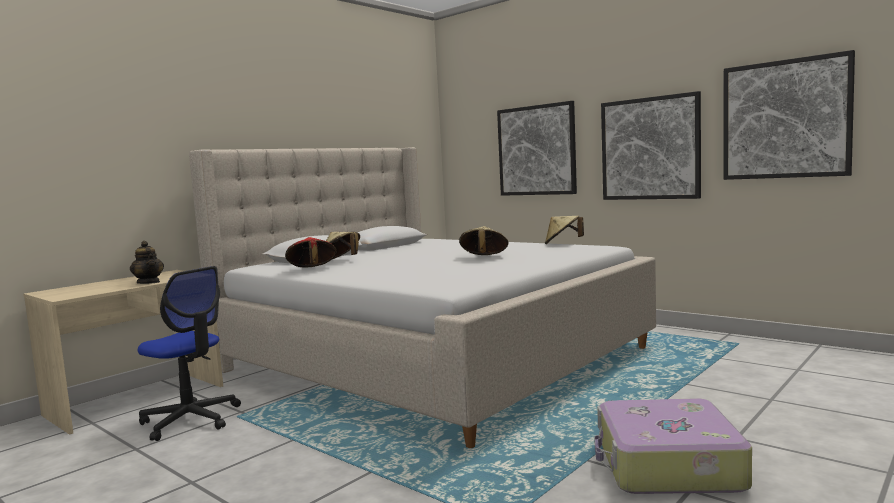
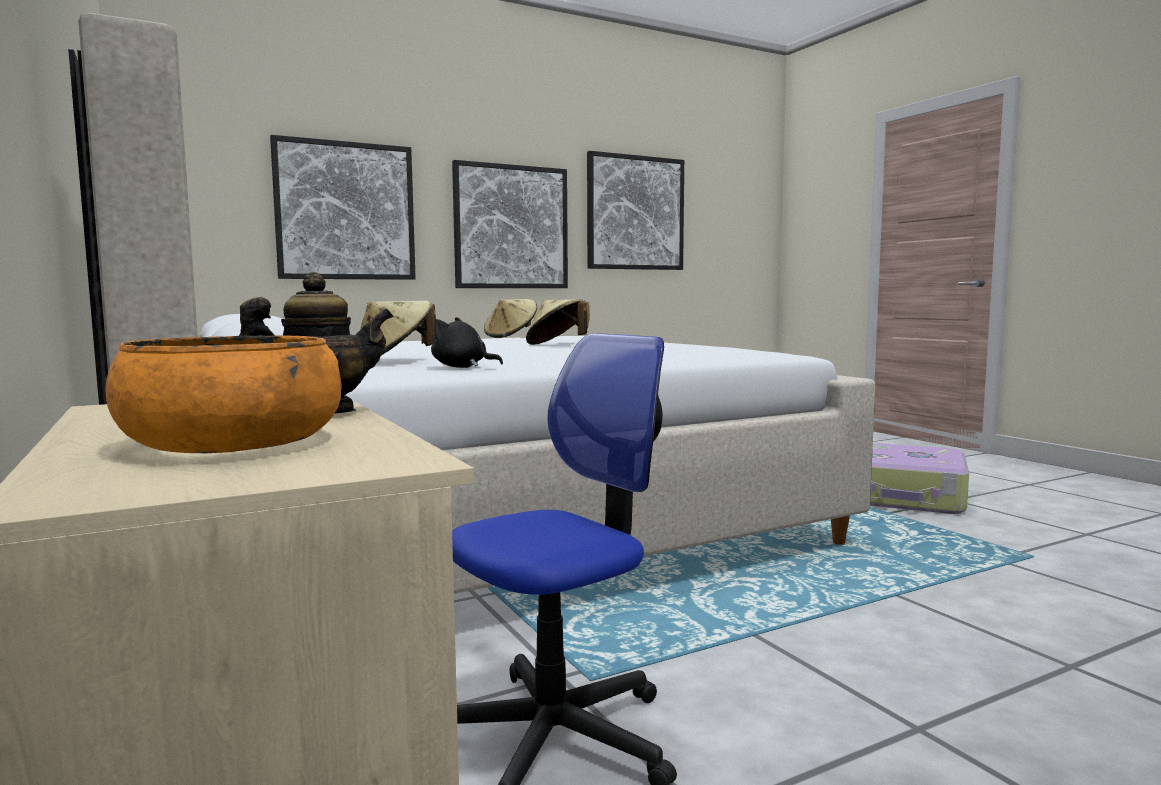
camera: 70 degrees left, 0 degrees up
red hat [285,237,337,267] -> black plush toy [431,317,503,368]
none -> orange bowl [105,335,342,453]

